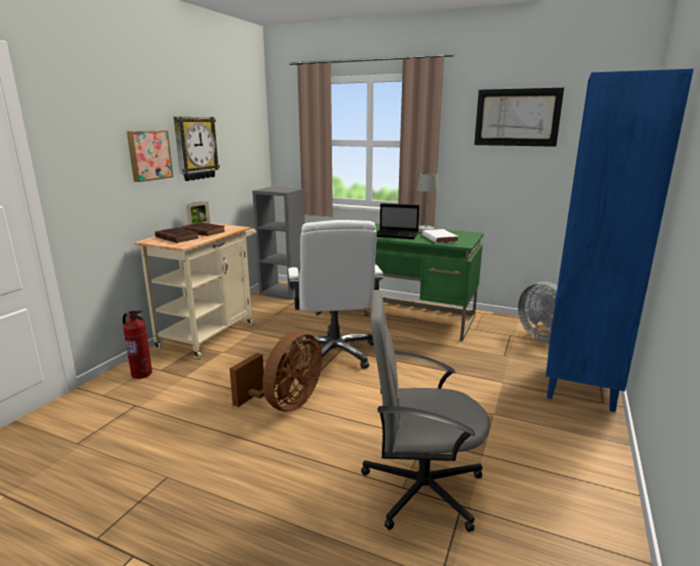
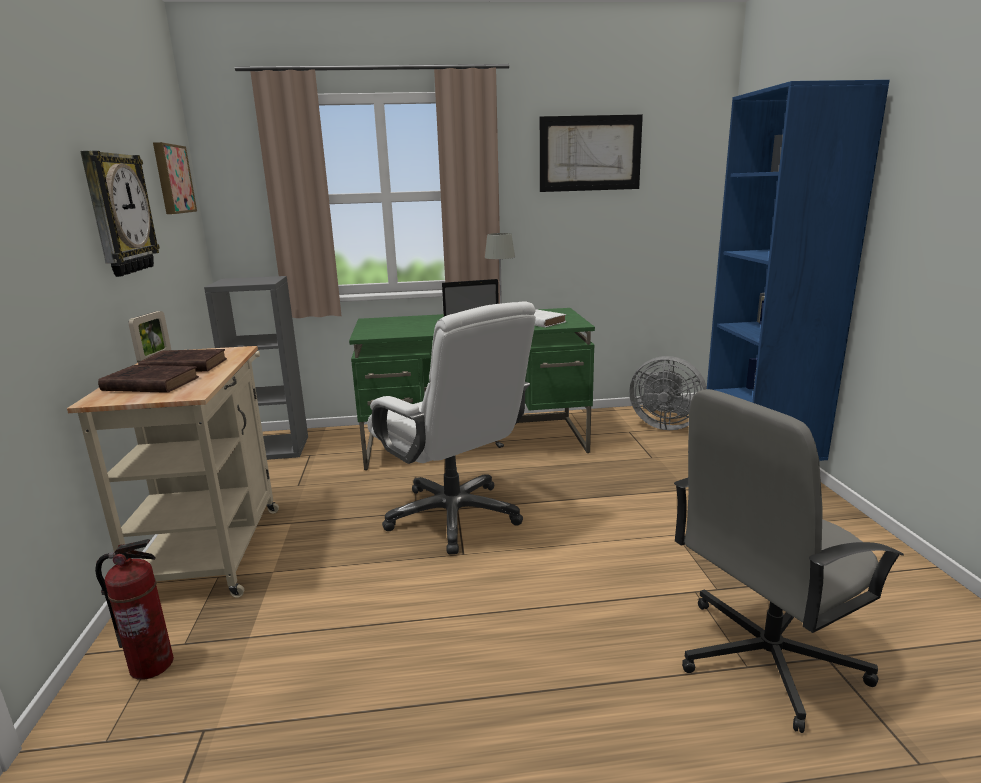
camera: 30 degrees left, 0 degrees up
picture [127,130,173,182] -> picture moved to [153,142,197,214]
brown fan [229,331,322,412] -> none

